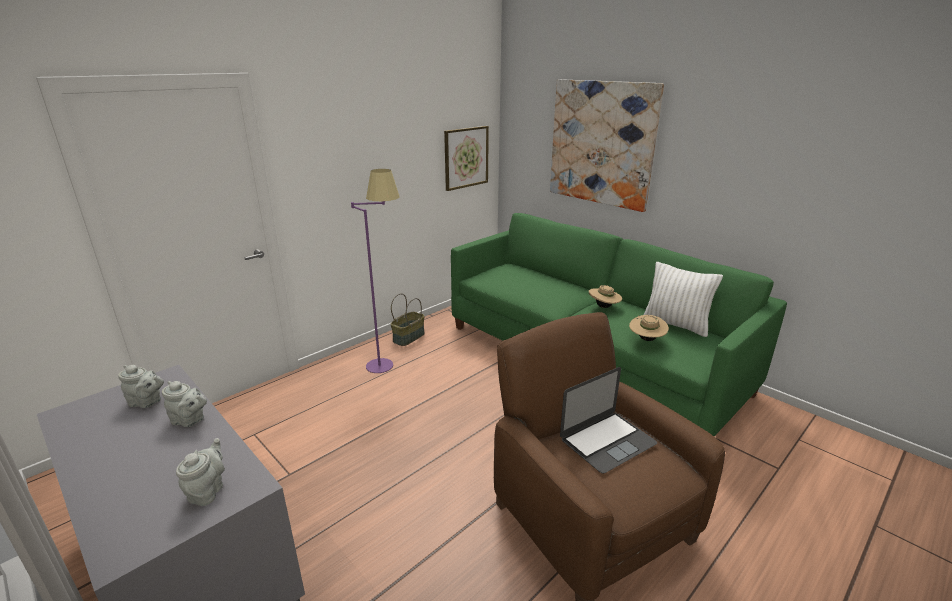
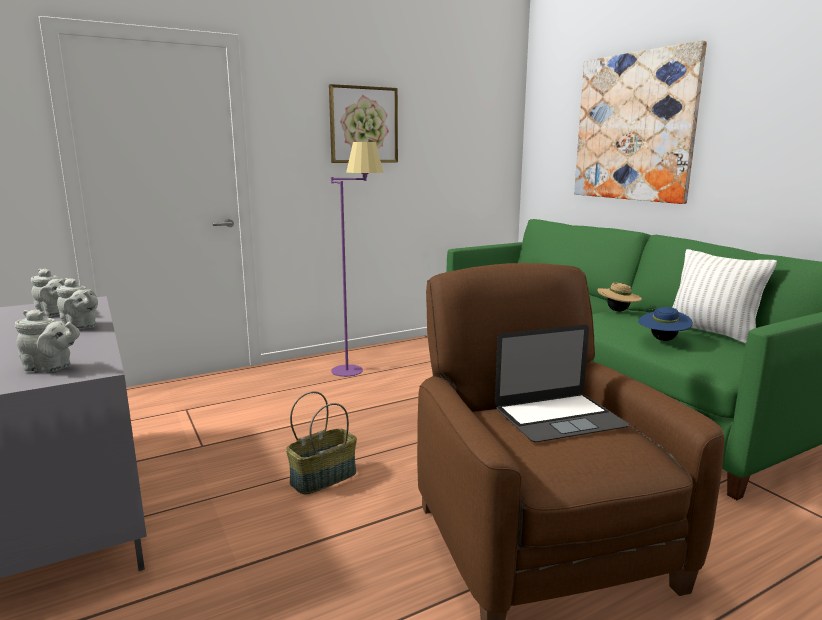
camera: 15 degrees right, 10 degrees down
grey teapot [176,438,225,506] -> grey teapot turned 75 degrees clockwise [15,309,80,372]
basket [391,293,425,346] -> basket moved to [286,391,357,495]
picture [444,126,489,191] -> picture moved to [329,84,398,163]
beige hat [629,315,669,341] -> blue hat [638,306,693,341]

